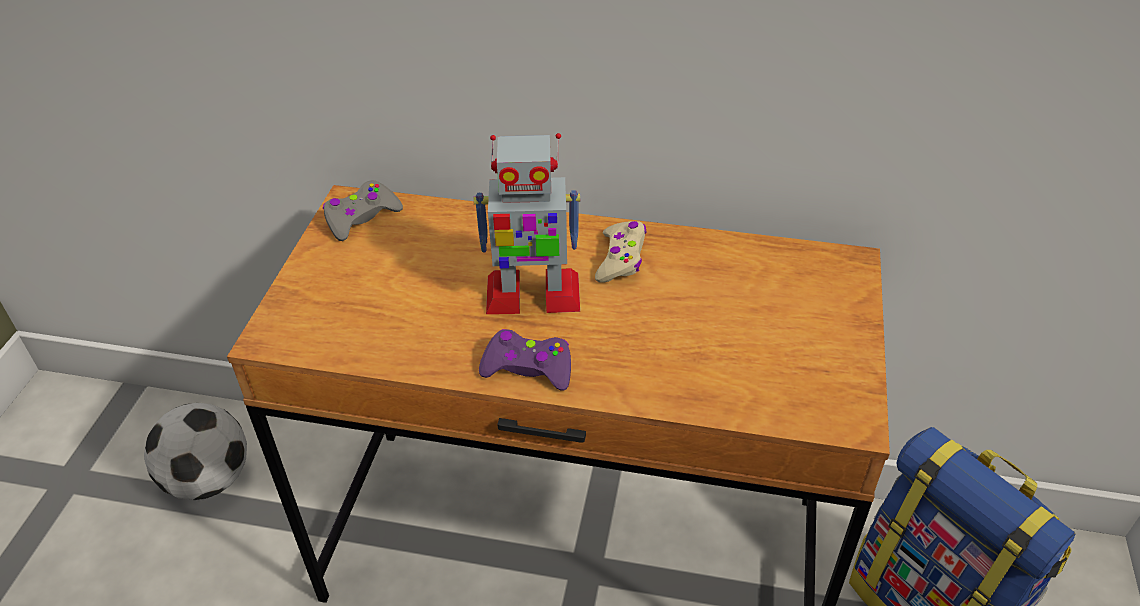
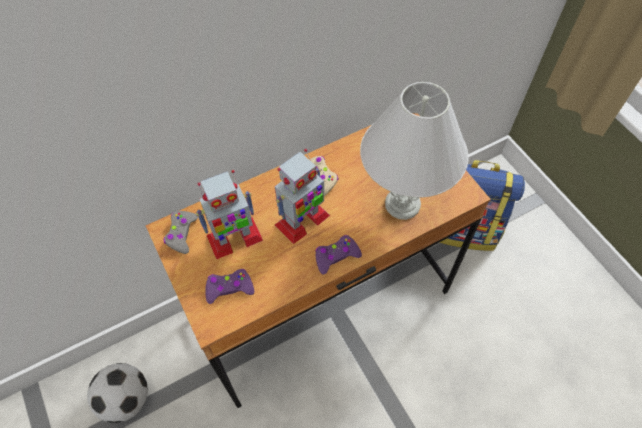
camera: 40 degrees left, 15 degrees up
none -> toy robot [196,170,263,259]
none -> purple game controller [205,269,254,304]
none -> white table lamp [360,82,468,220]

